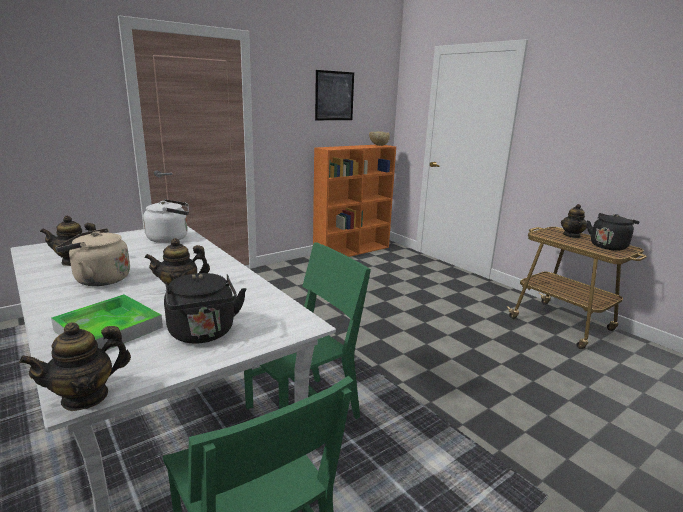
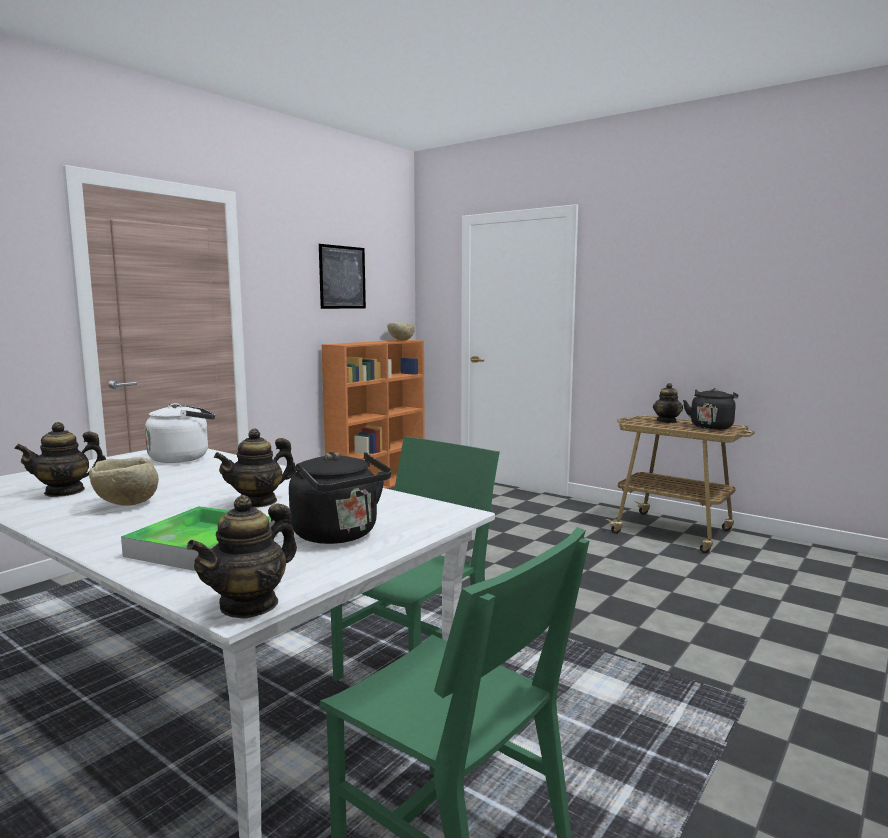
camera: 15 degrees left, 10 degrees down
beige kettle [55,228,130,286] -> beige bowl [89,457,159,506]

